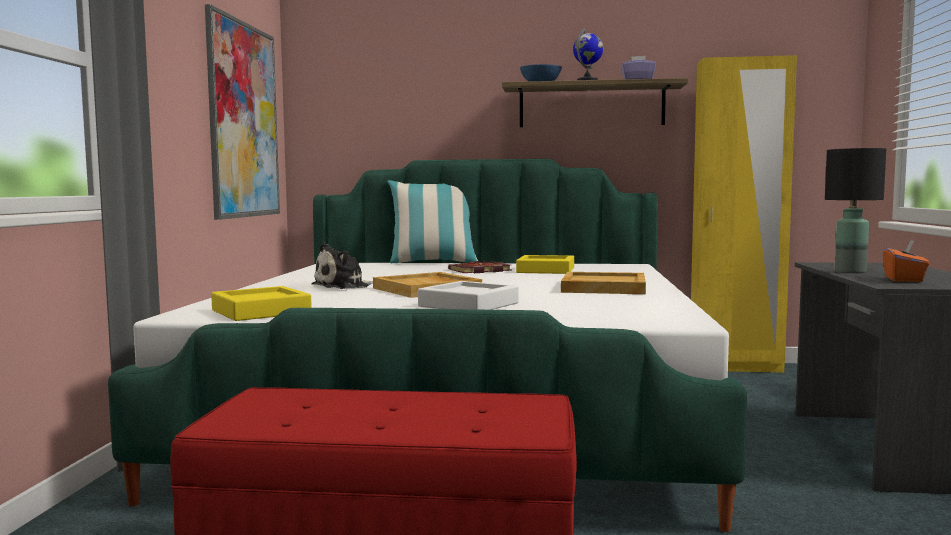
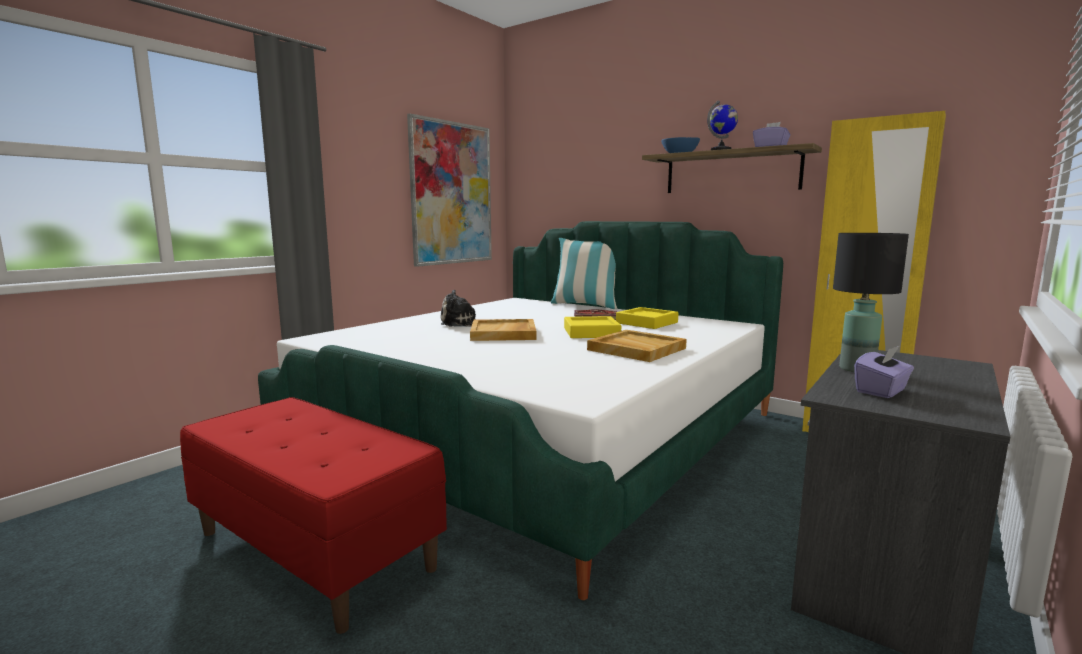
camera: 30 degrees right, 5 degrees up
yellow tray [211,286,312,321] -> yellow tray moved to [564,316,621,338]
white tray [418,281,519,310] -> none
orange tissue box [883,240,929,282] -> purple tissue box [854,346,914,398]

